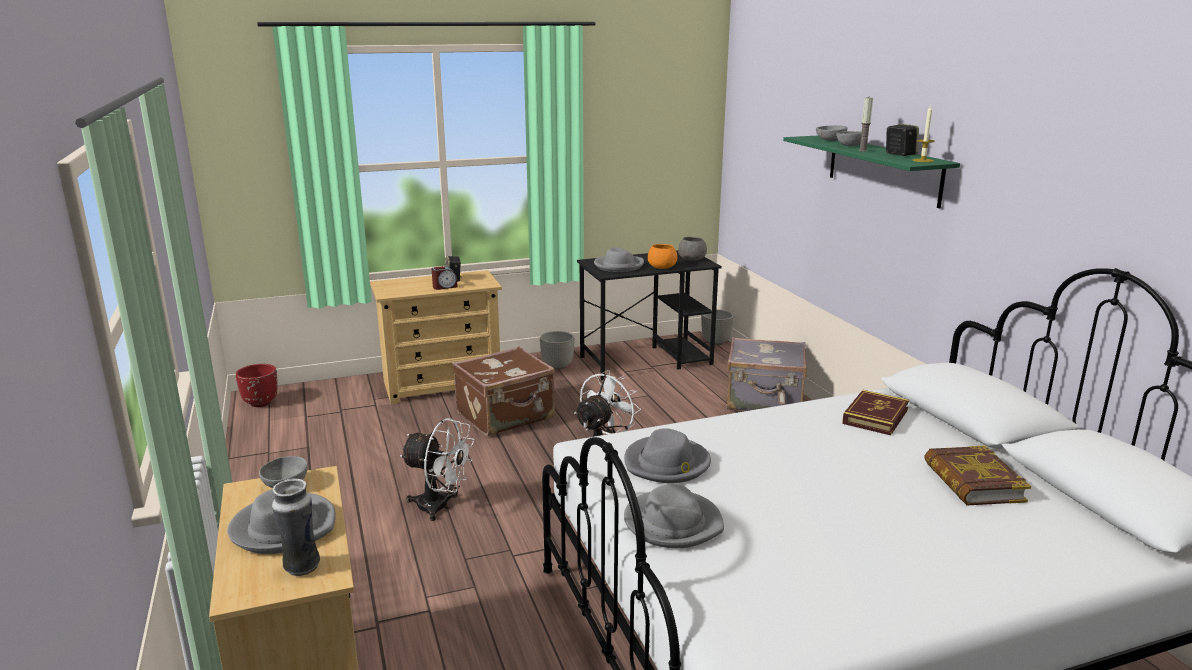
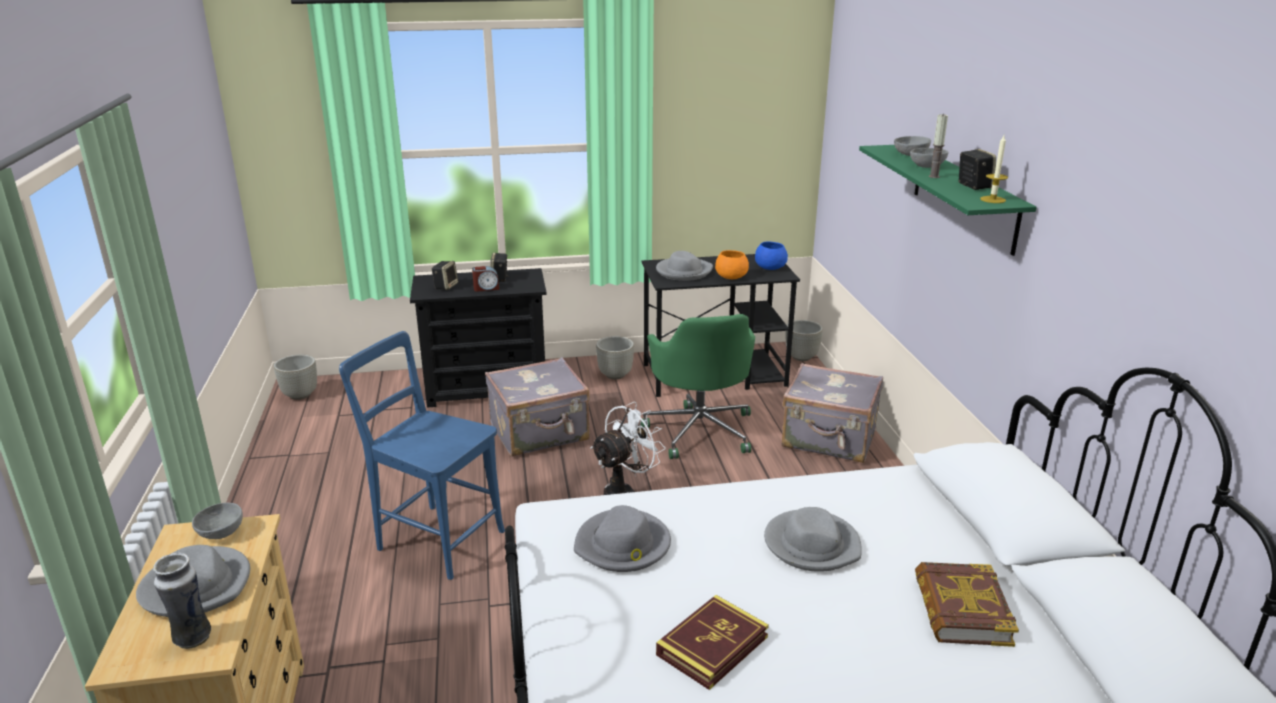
camera: 10 degrees right, 5 degrees up
red planter [236,364,278,407] -> grey planter [274,354,317,400]
beige dresser [370,270,502,404] -> black dresser [410,268,547,408]
white fan [400,418,474,521] -> blue chair [339,331,505,580]
brown suitcase [452,347,555,436] -> grey suitcase [485,357,590,456]
grey hat [624,484,724,548] -> grey hat moved to [764,507,862,572]
grey bowl [678,237,707,261] -> blue bowl [755,242,788,270]
book [842,390,909,435] -> book moved to [656,595,769,690]
none -> speaker [431,261,458,290]
none -> green office chair [641,314,755,459]

